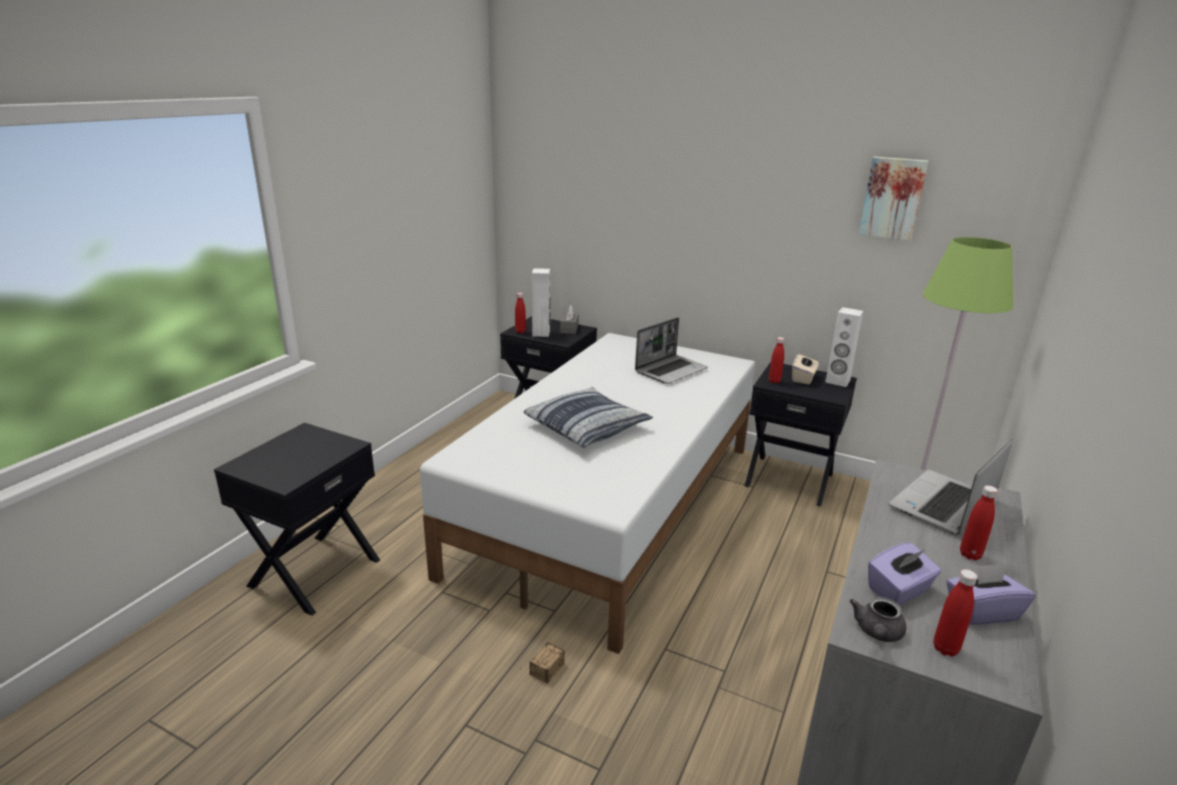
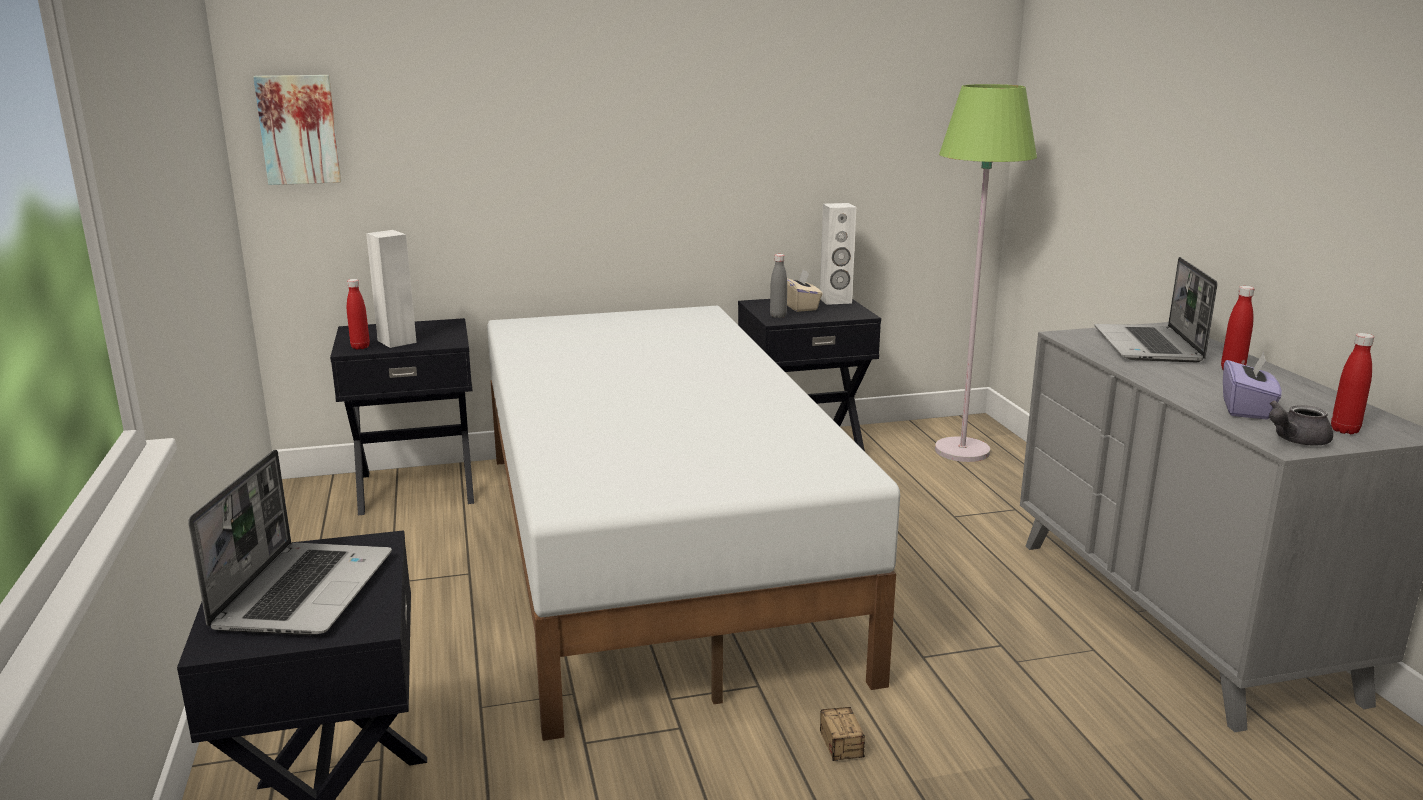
camera: 40 degrees left, 5 degrees down
pillow [524,387,653,448] -> none
grey tissue box [560,305,579,334] -> none
laptop [635,318,708,384] -> laptop moved to [188,450,392,635]
red bottle [769,337,784,383] -> grey bottle [770,254,787,318]
grey teapot [850,597,906,642] -> grey teapot turned 75 degrees clockwise [1269,401,1333,445]
picture [859,157,929,241] -> picture moved to [253,75,341,185]
purple tissue box [946,564,1035,625] -> none

